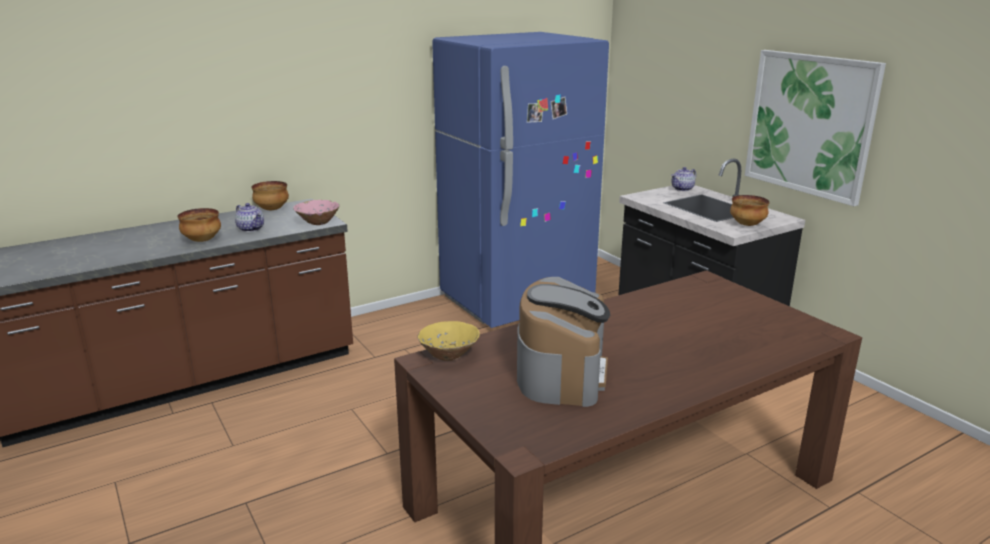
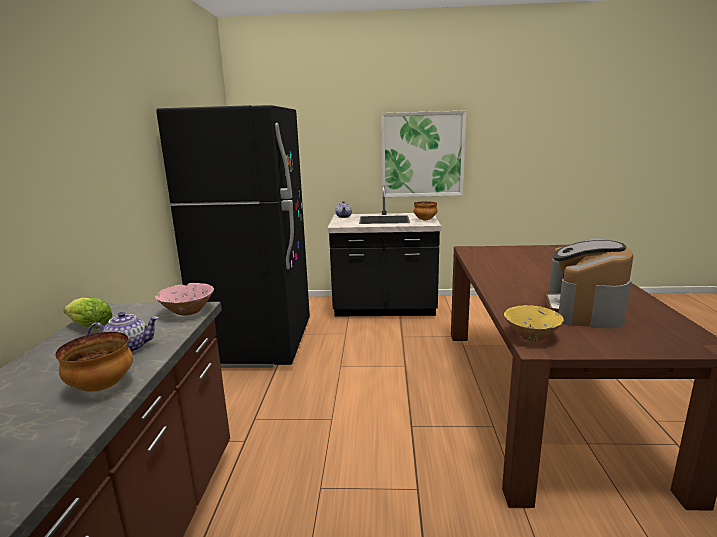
camera: 55 degrees left, 5 degrees down
bowl [251,181,289,210] -> lettuce [64,297,113,329]
blue fridge [432,32,609,328] -> black fridge [156,105,310,368]
coffee machine [517,277,610,407] -> coffee machine turned 120 degrees counterclockwise [545,237,633,328]

